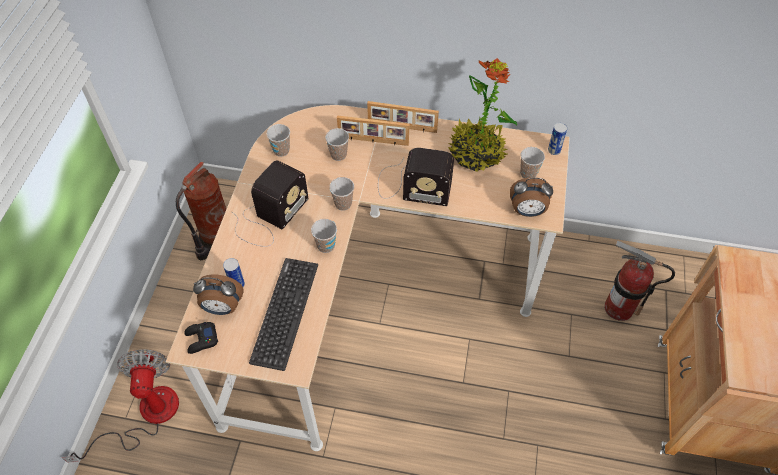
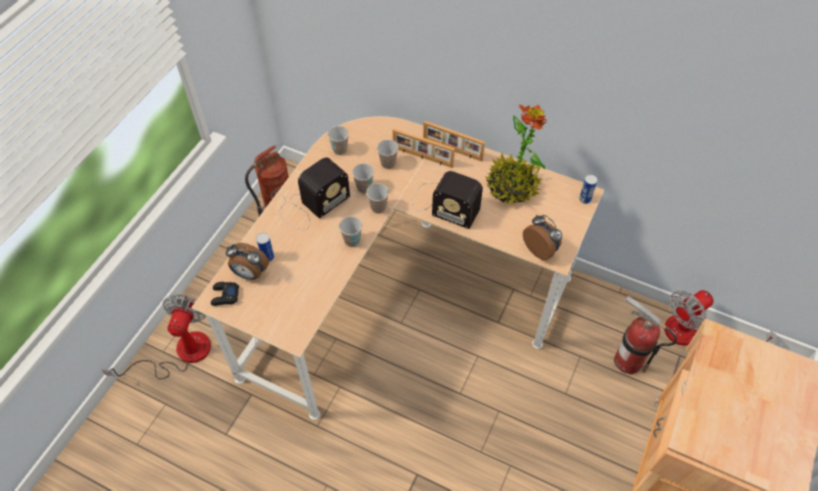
camera: 15 degrees right, 0 degrees up
keyboard [249,258,318,371] -> none
alarm clock [510,178,553,217] -> alarm clock turned 150 degrees counterclockwise [523,215,562,260]
cup [520,147,545,178] -> cup moved to [352,163,374,193]
none -> fan [664,290,778,345]

